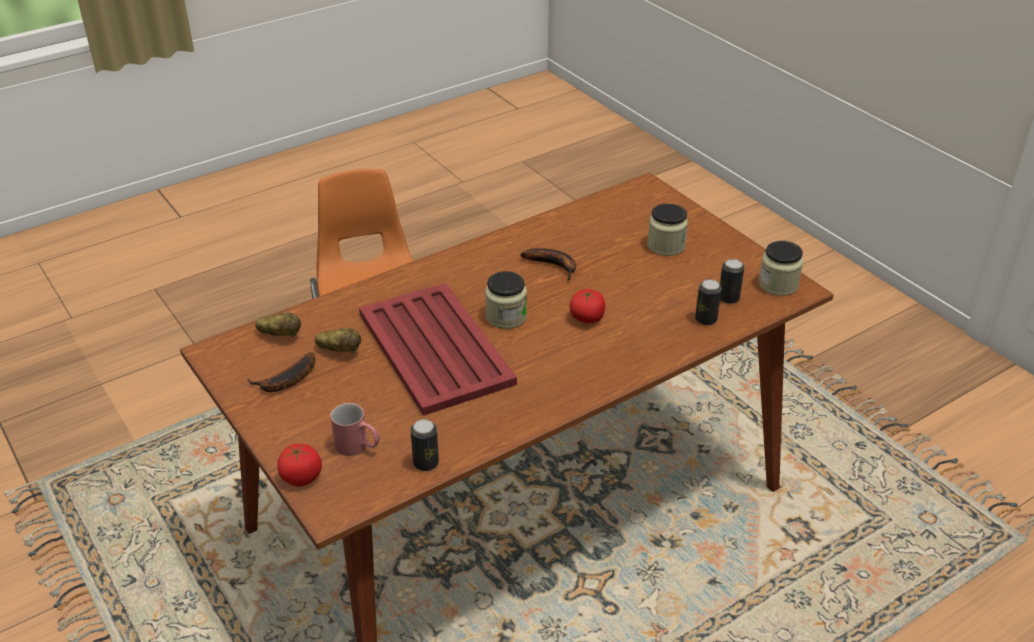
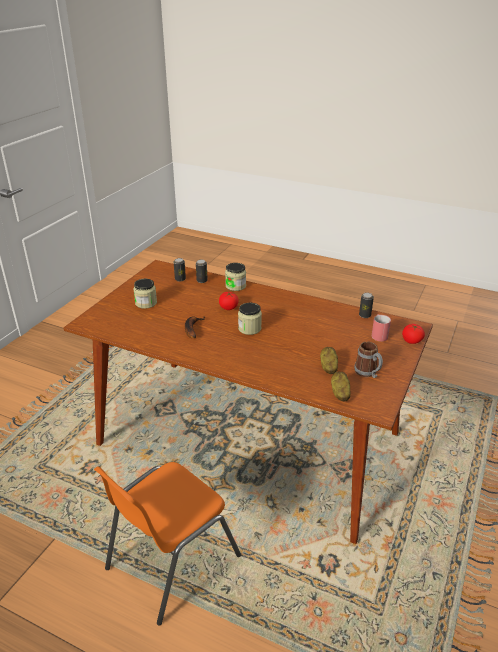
camera: 120 degrees left, 5 degrees down
banana [248,352,316,392] -> mug [354,341,383,378]
red tray [359,283,517,416] -> none
jar [759,241,803,296] -> jar moved to [225,263,246,291]

